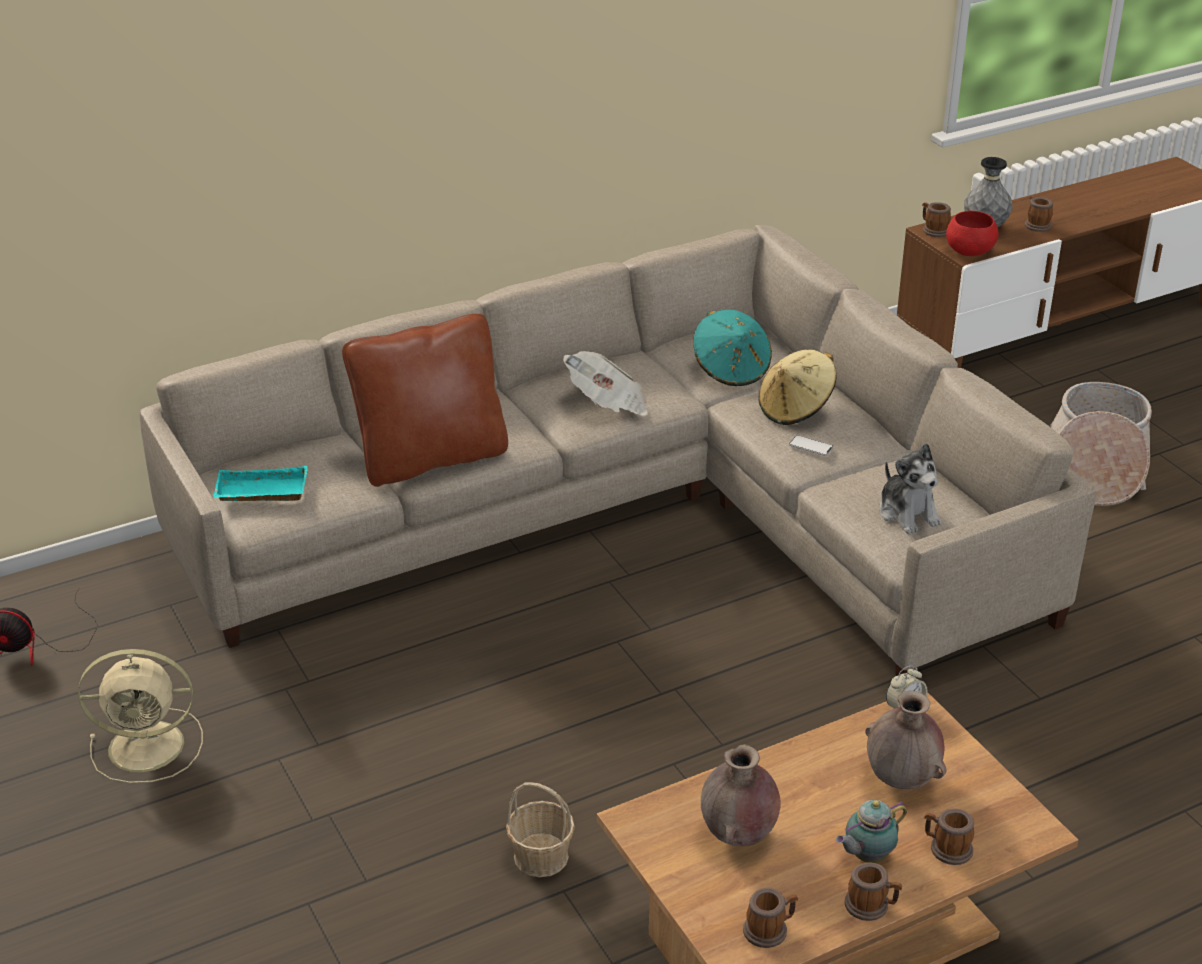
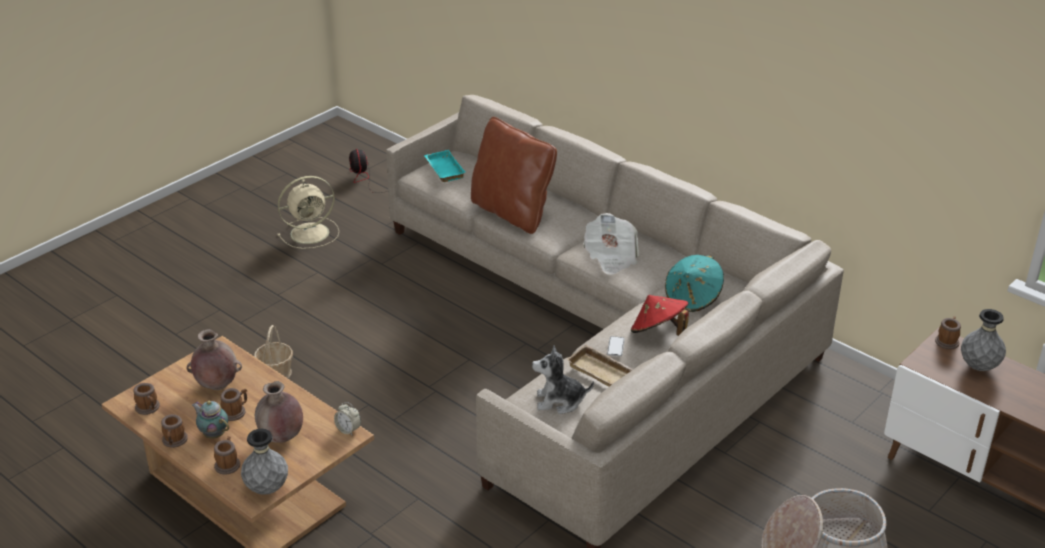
camera: 70 degrees right, 0 degrees up
beige fan [78,649,203,783] -> beige fan turned 90 degrees counterclockwise [277,176,339,249]
beige hat [759,350,837,425] -> red hat [631,295,689,336]
plush toy [879,443,942,535] -> plush toy turned 45 degrees clockwise [532,345,594,414]
red bowl [946,211,999,256] -> none
mug [1025,196,1053,232] -> mug moved to [221,388,247,421]
none -> grey vase [241,429,288,495]
none -> beige tray [566,344,633,387]

